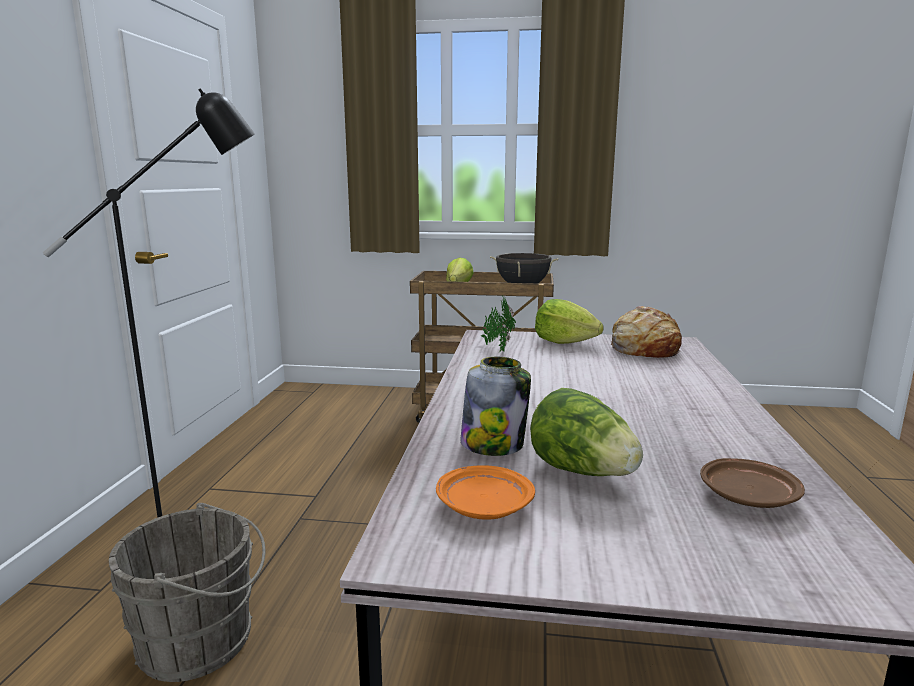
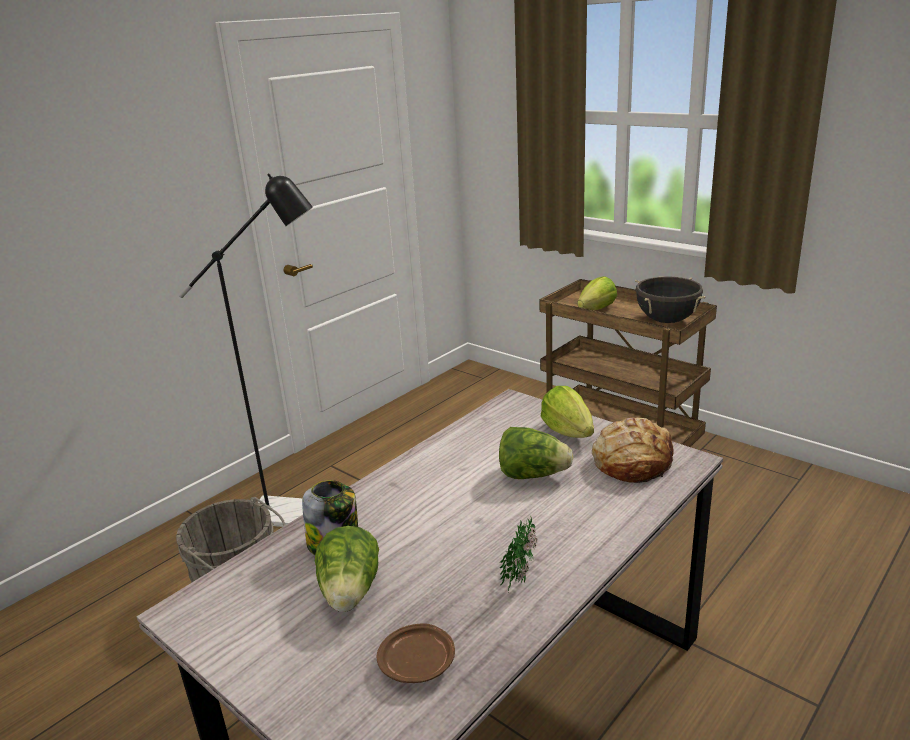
camera: 35 degrees right, 10 degrees up
orange plate [436,465,535,520] -> none
potted plant [481,295,516,352] -> potted plant moved to [499,516,538,592]
none -> lettuce [499,427,573,479]

